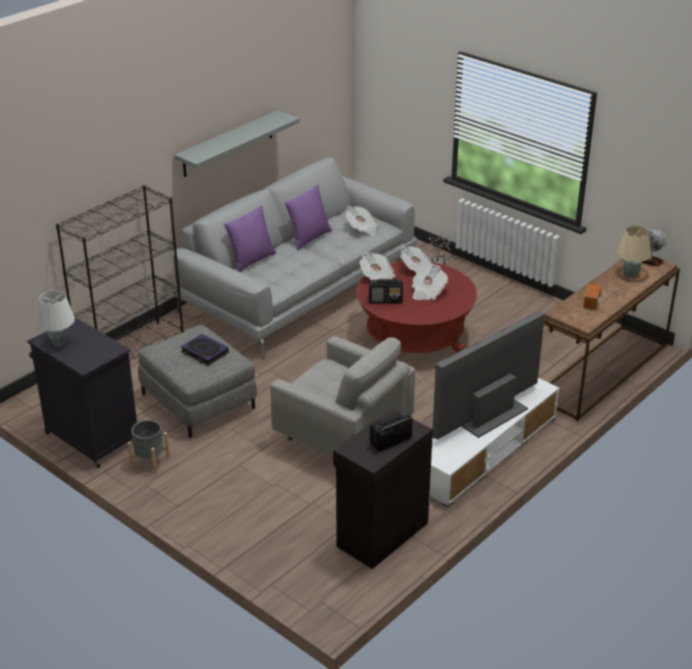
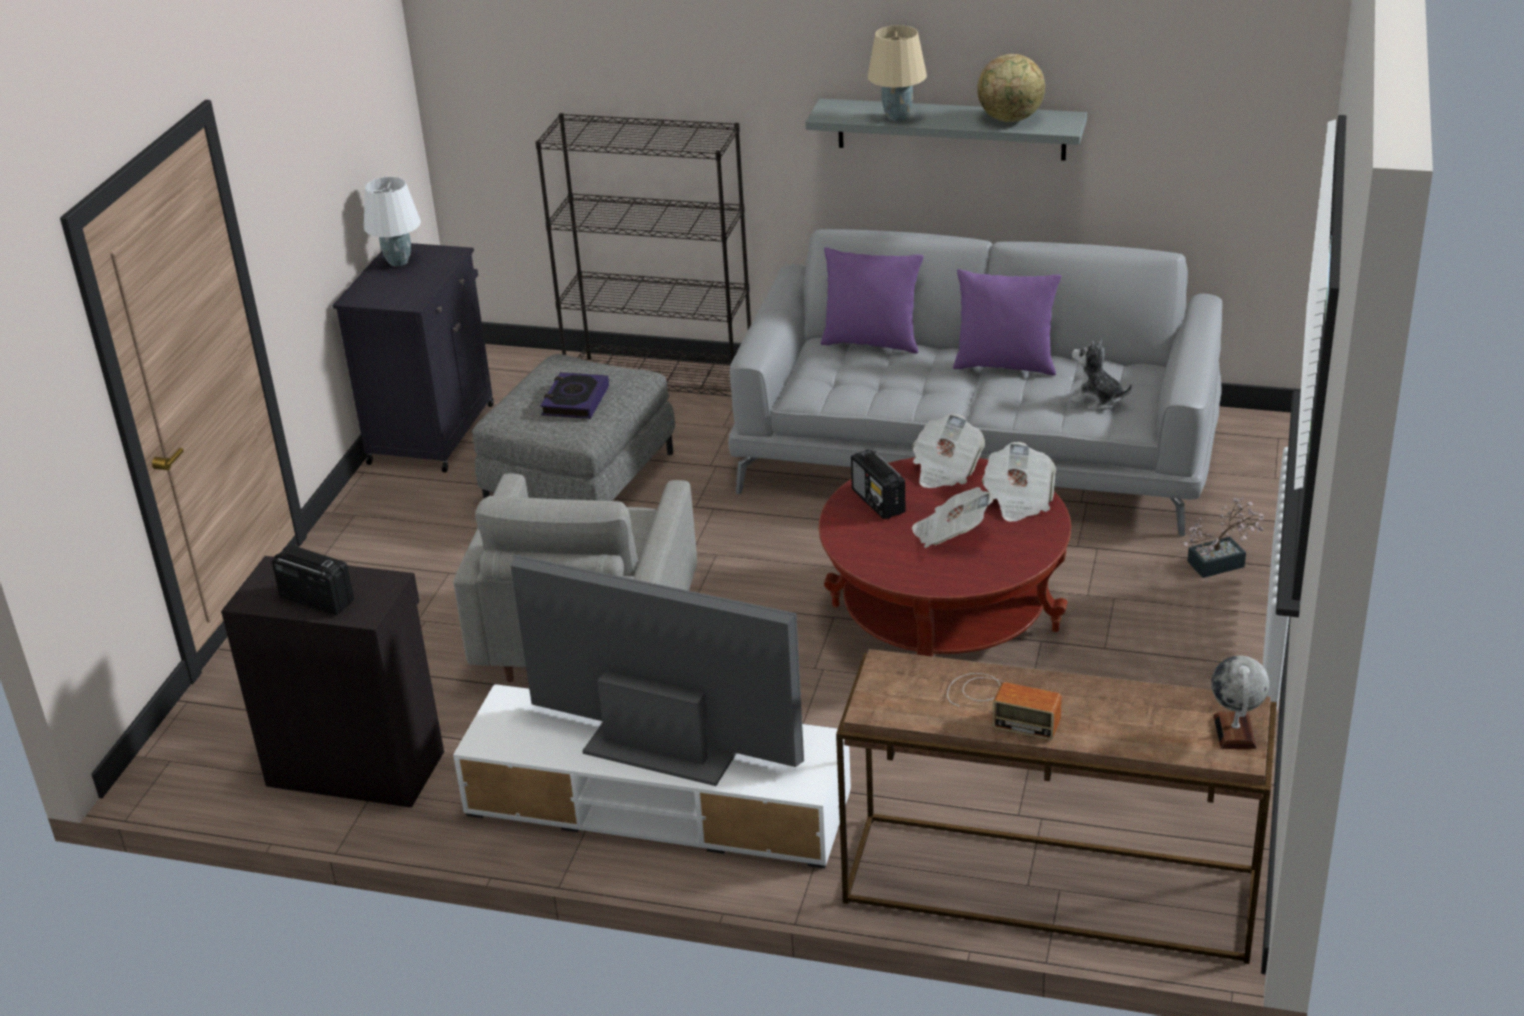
camera: 65 degrees right, 0 degrees up
grey planter [128,420,170,474] -> none
newspaper [345,206,379,236] -> plush toy [1070,338,1132,410]
radio [583,283,623,310] -> radio turned 150 degrees counterclockwise [947,673,1062,740]
beige table lamp [617,226,651,277] -> beige table lamp moved to [868,25,927,121]
none -> globe [977,54,1045,122]

